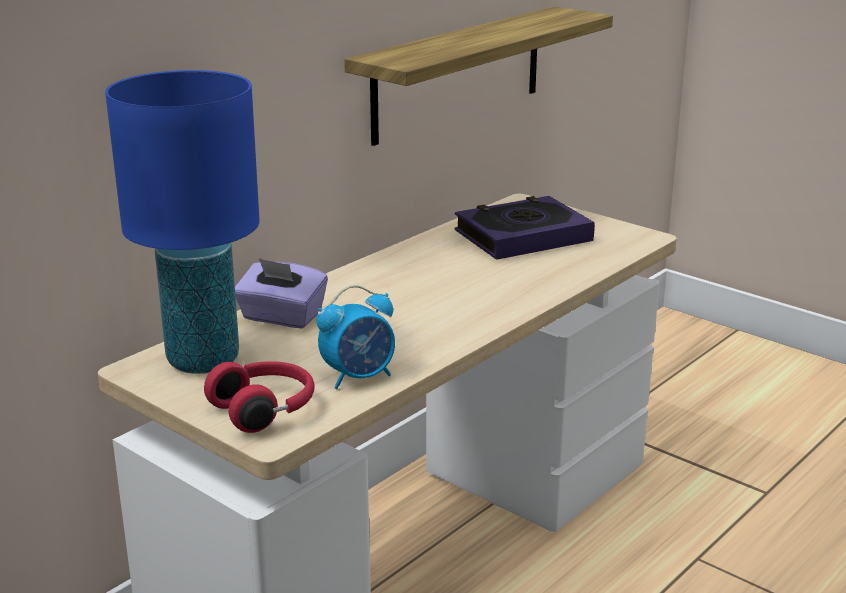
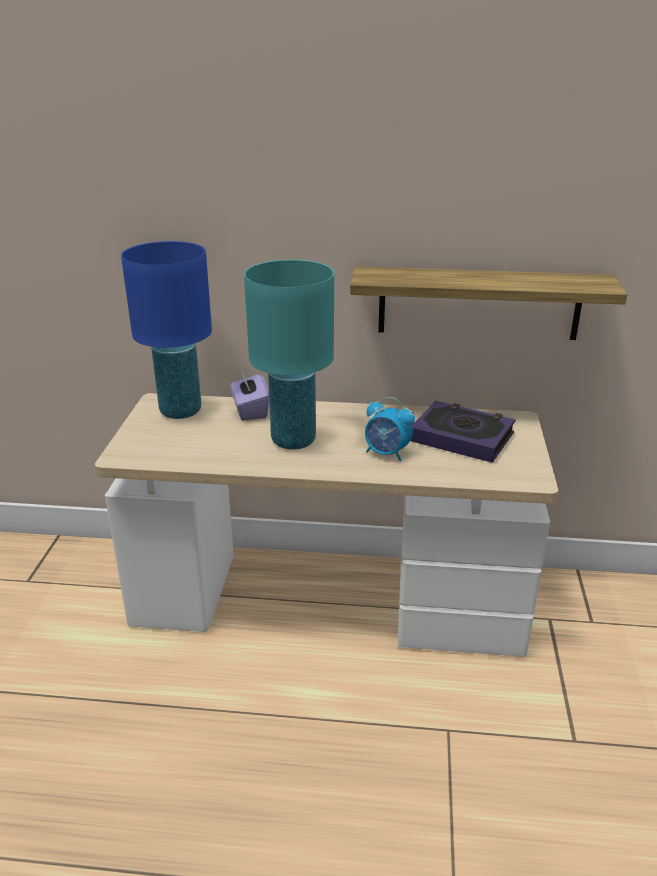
camera: 55 degrees right, 5 degrees up
red headphones [204,361,315,433] -> none
alarm clock [316,285,395,389] -> alarm clock moved to [365,397,415,461]
none -> turquoise table lamp [244,259,334,450]

